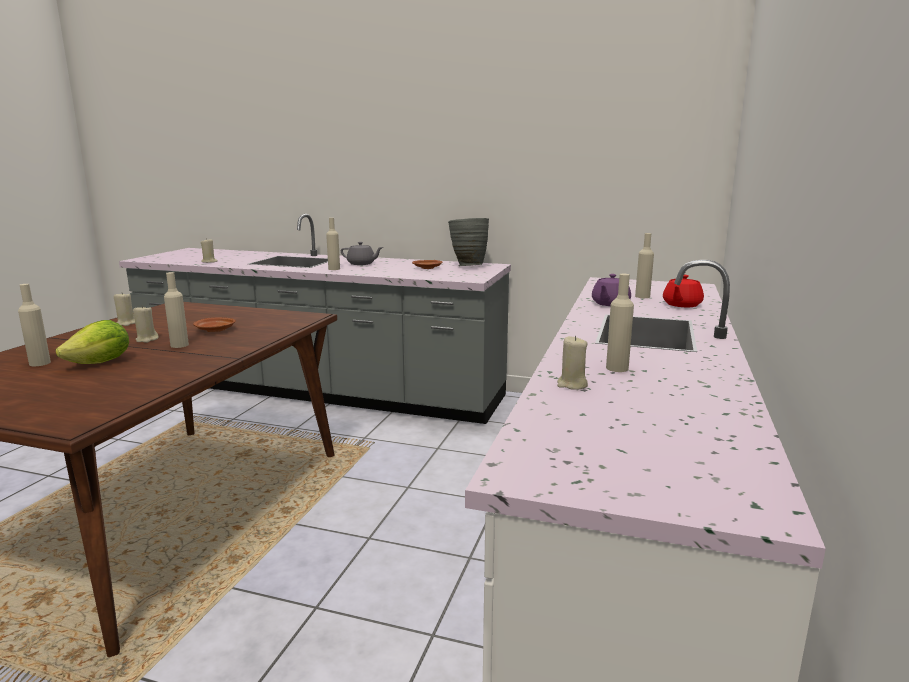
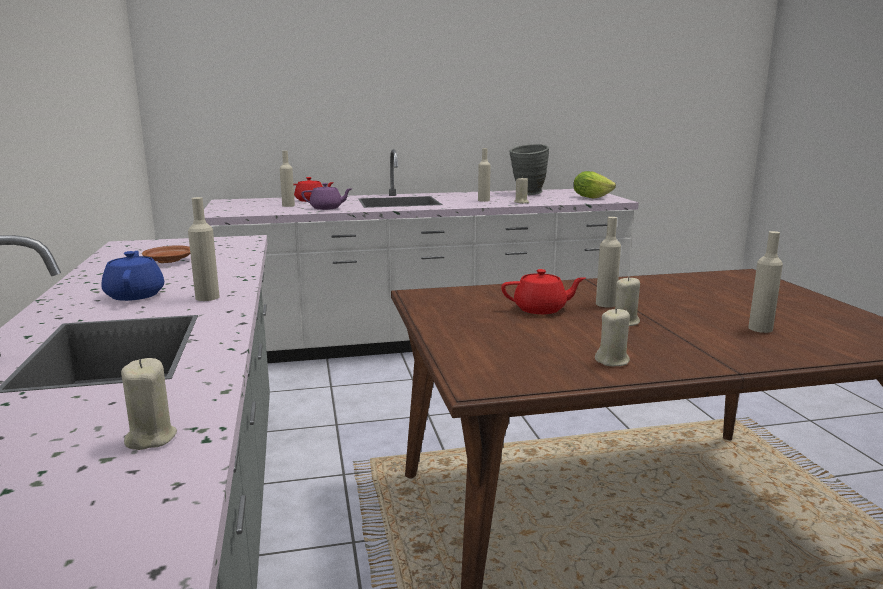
camera: 120 degrees left, 0 degrees up
lettuce [56,320,129,364] -> lettuce moved to [573,171,616,199]
brown plate [193,317,236,332] -> red teapot [501,269,585,314]
grey teapot [341,242,383,265] -> blue teapot [101,251,164,301]
grey vase [448,218,489,266] -> grey vase moved to [509,144,549,195]

